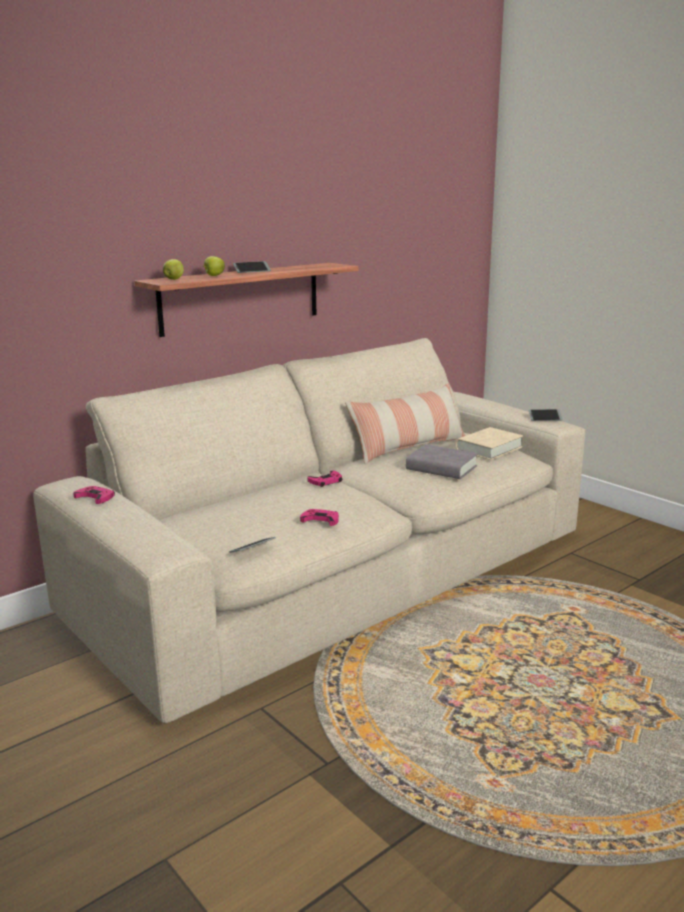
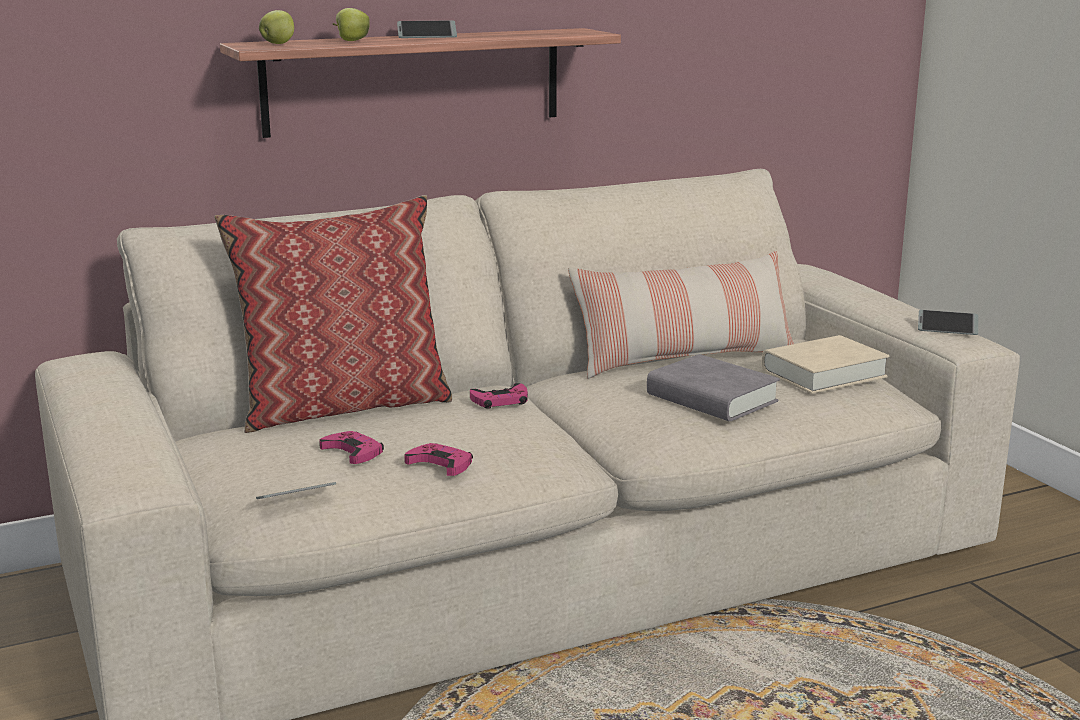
camera: 15 degrees right, 0 degrees up
pink game controller [73,486,115,504] -> pink game controller moved to [319,431,384,464]
none -> pillow [214,195,452,433]

